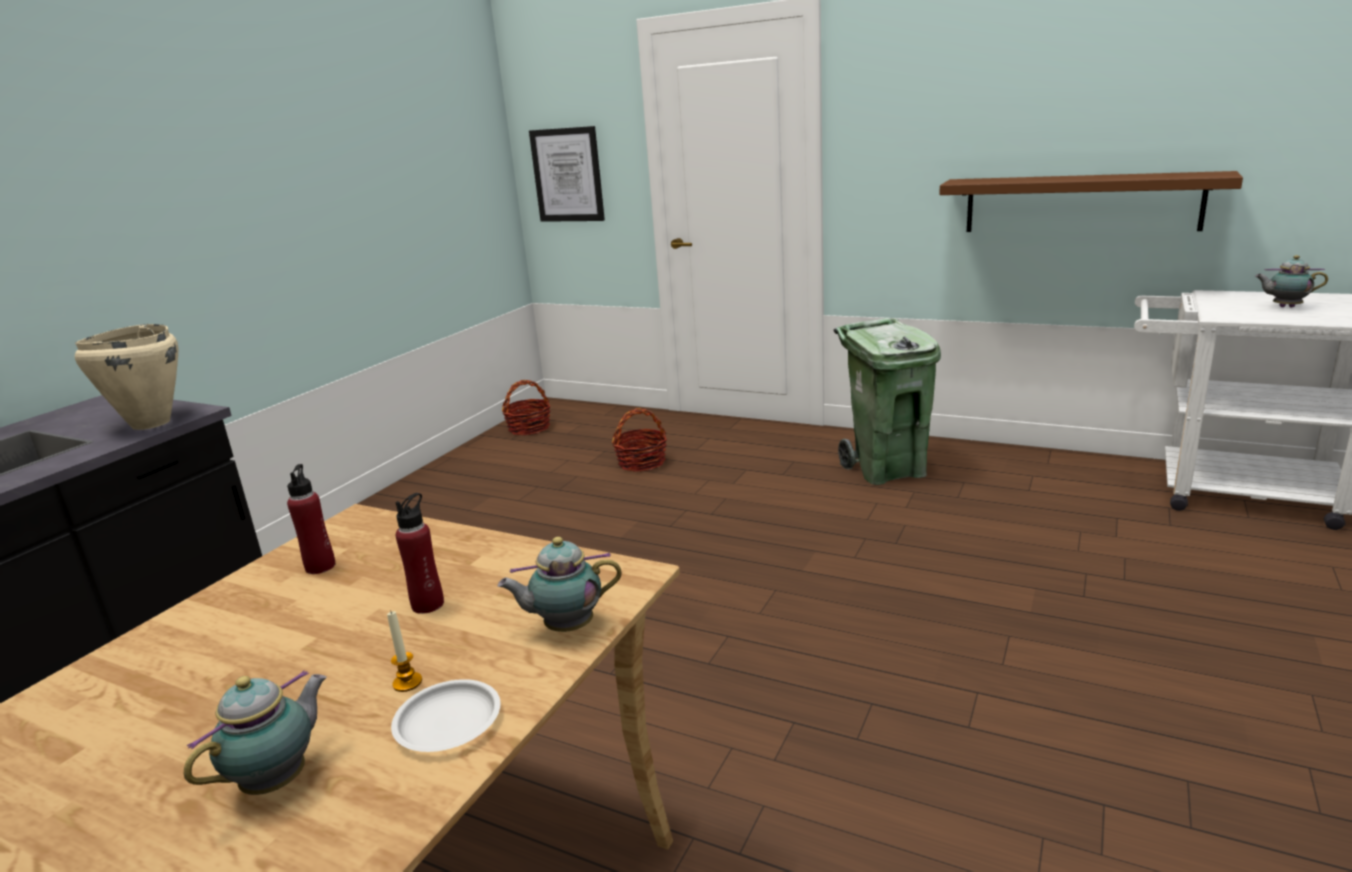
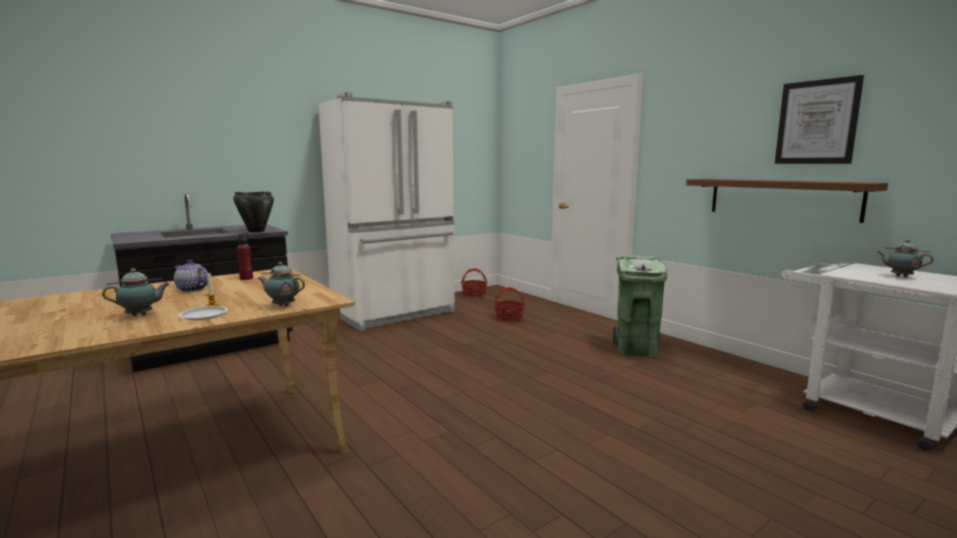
camera: 25 degrees right, 10 degrees down
beige cooking pot [75,324,178,430] -> black cooking pot [233,192,274,232]
red bottle [395,493,444,614] -> none
picture [529,126,605,222] -> picture moved to [775,75,864,164]
none -> teapot [174,260,208,292]
none -> white fridge [318,92,455,331]

